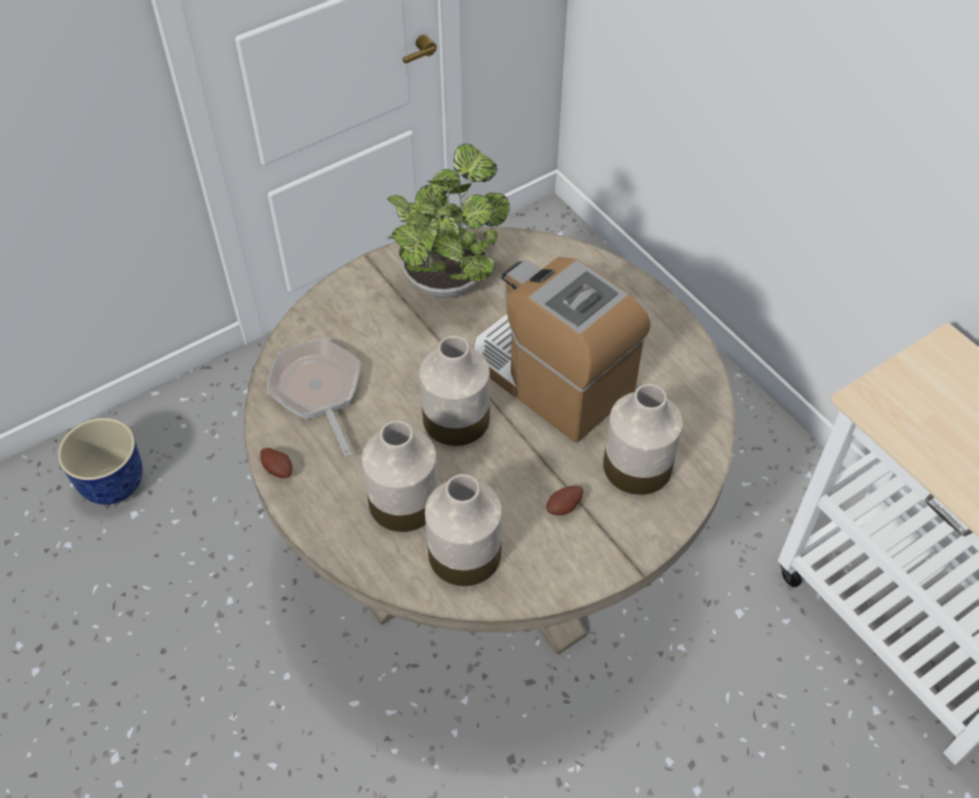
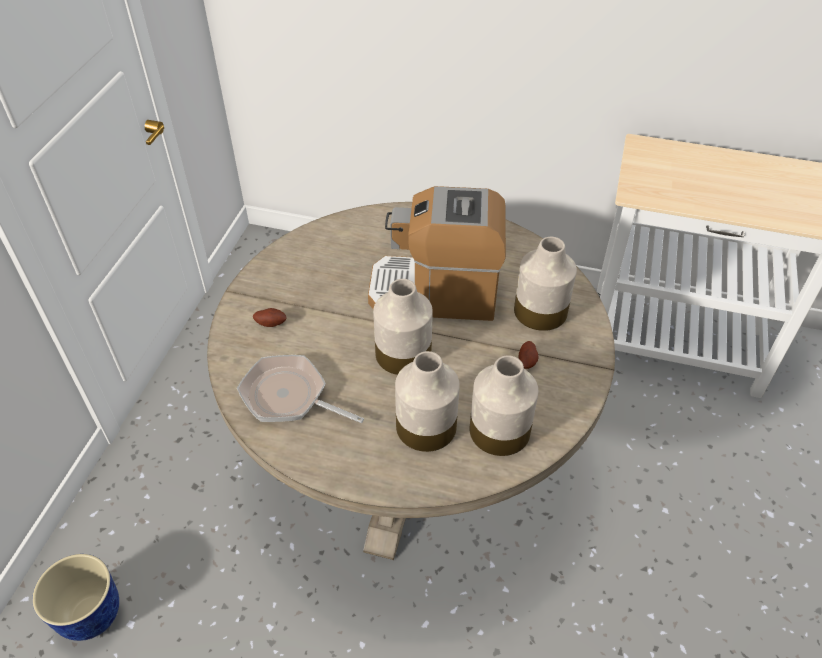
camera: 40 degrees left, 5 degrees down
potato [260,448,292,478] -> potato moved to [253,308,286,327]
potted plant [387,143,510,298] -> none

